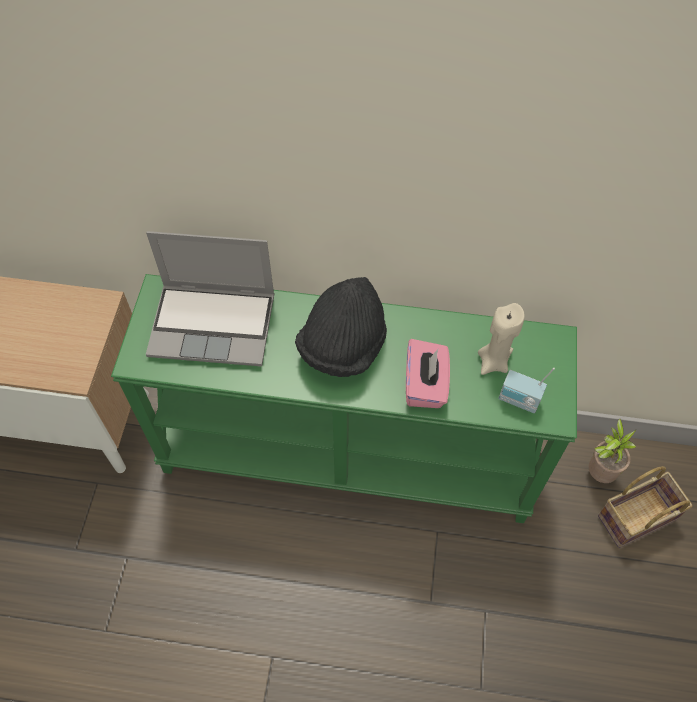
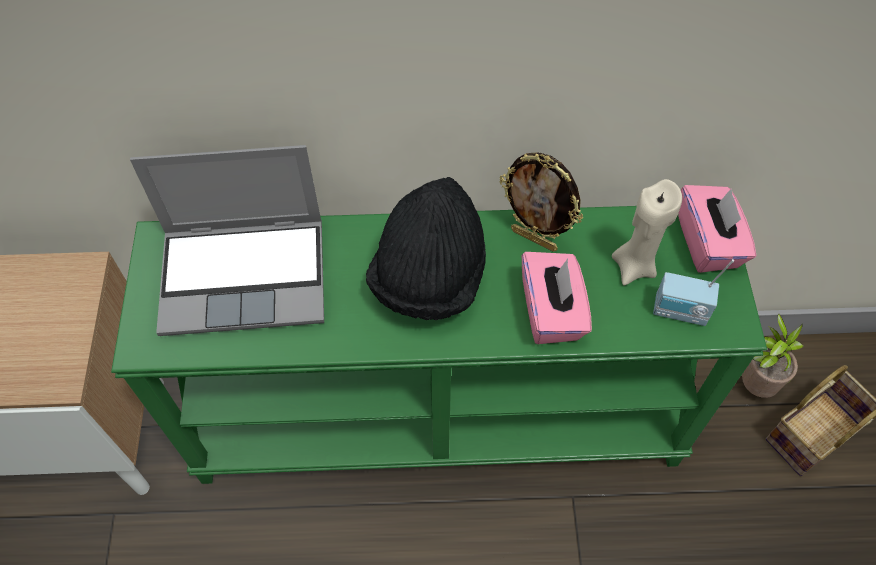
camera: 10 degrees left, 0 degrees up
none -> picture frame [500,152,583,252]
none -> pink tissue box [678,185,756,273]

